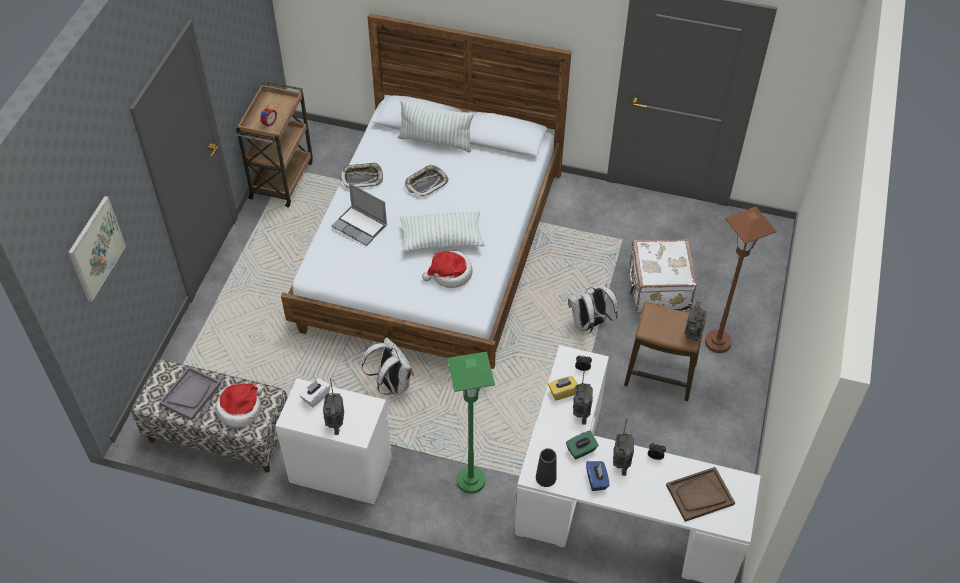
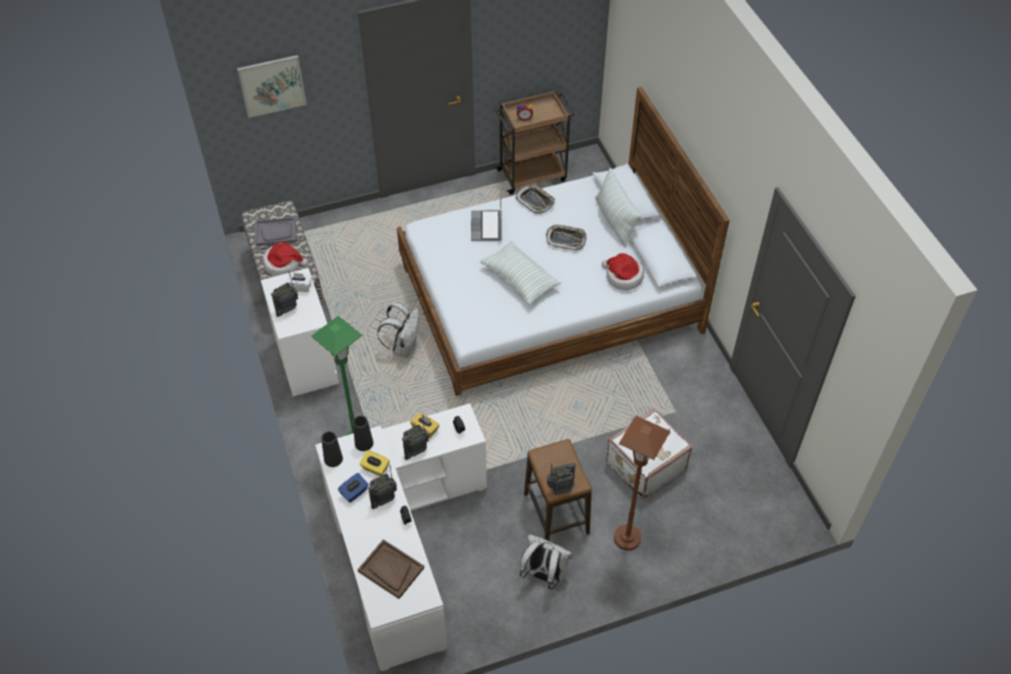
camera: 55 degrees right, 0 degrees up
hat [422,251,472,288] -> hat moved to [602,253,644,290]
green tissue box [566,431,599,460] -> yellow tissue box [360,450,390,476]
white backpack [568,282,618,334] -> white backpack moved to [520,534,572,590]
none -> black vase [353,416,373,451]

